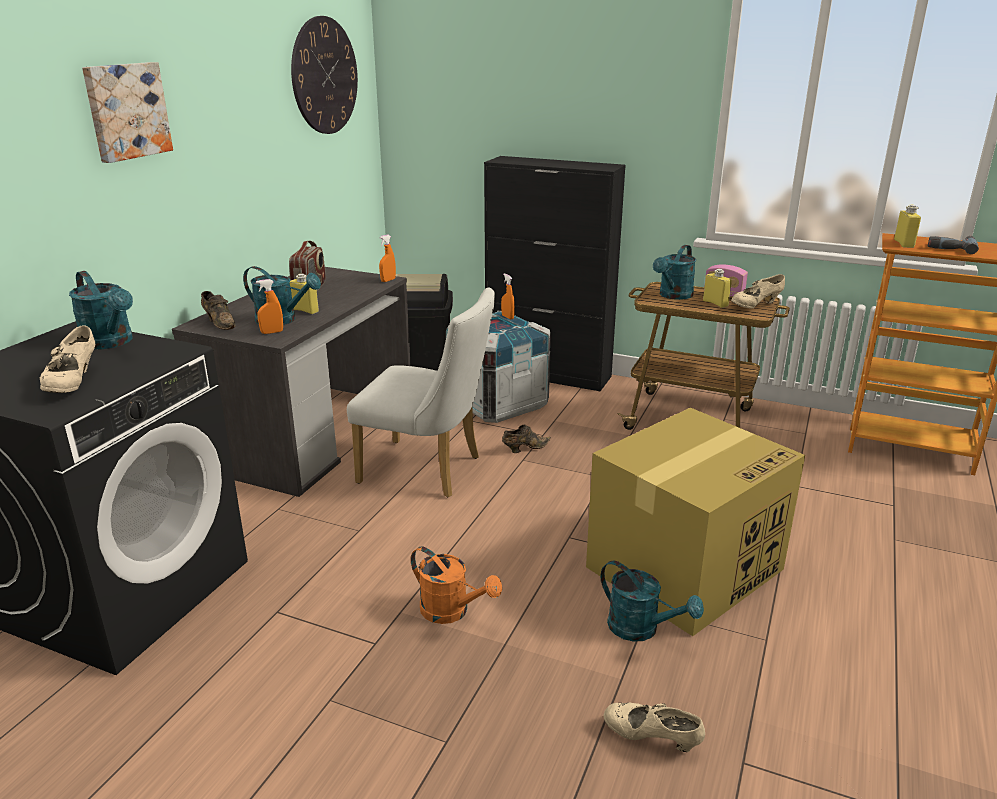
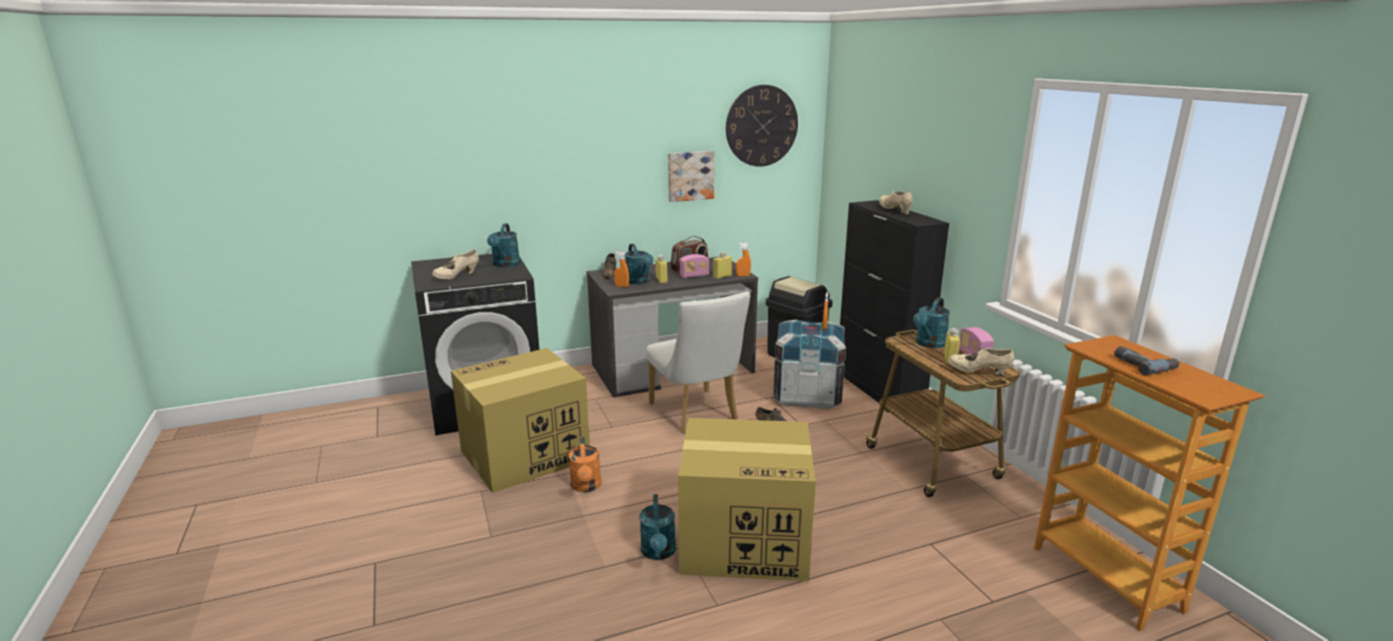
camera: 45 degrees right, 5 degrees down
picture [82,62,173,163] -> picture moved to [668,151,715,202]
beige shoe [603,702,705,752] -> beige shoe moved to [879,191,913,215]
turquoise watering can [653,245,696,300] -> turquoise watering can turned 45 degrees counterclockwise [913,297,950,348]
yellow bottle [894,205,921,248] -> yellow bottle moved to [713,252,732,279]
none -> cardboard box [451,348,590,493]
none -> radio [680,254,709,278]

